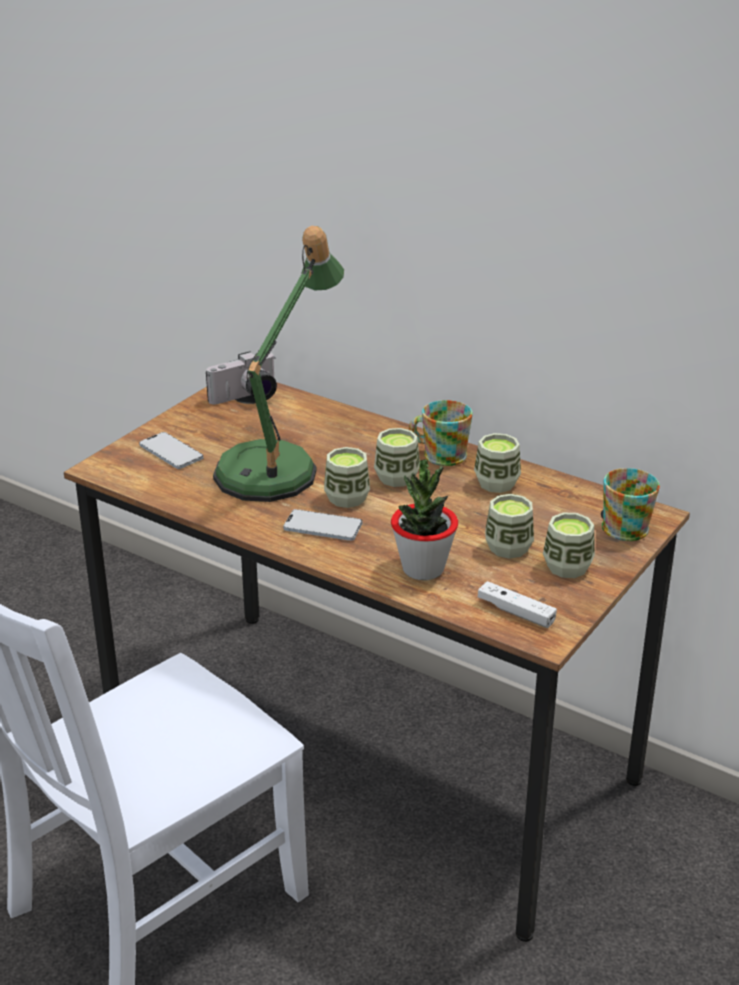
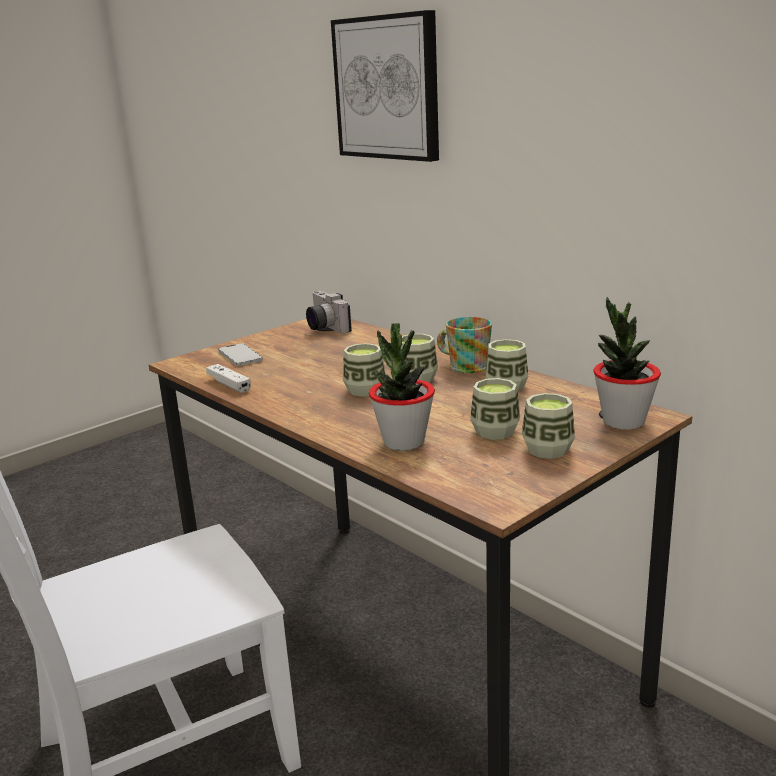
camera: 15 degrees right, 10 degrees down
camera [206,351,277,405] -> camera turned 75 degrees clockwise [306,291,352,333]
table lamp [213,226,344,502] -> none
phone [283,509,362,541] -> none
white game controller [478,581,557,628] -> white game controller moved to [206,364,251,393]
mug [602,468,660,541] -> potted plant [593,297,661,430]
none -> picture [331,10,439,162]

